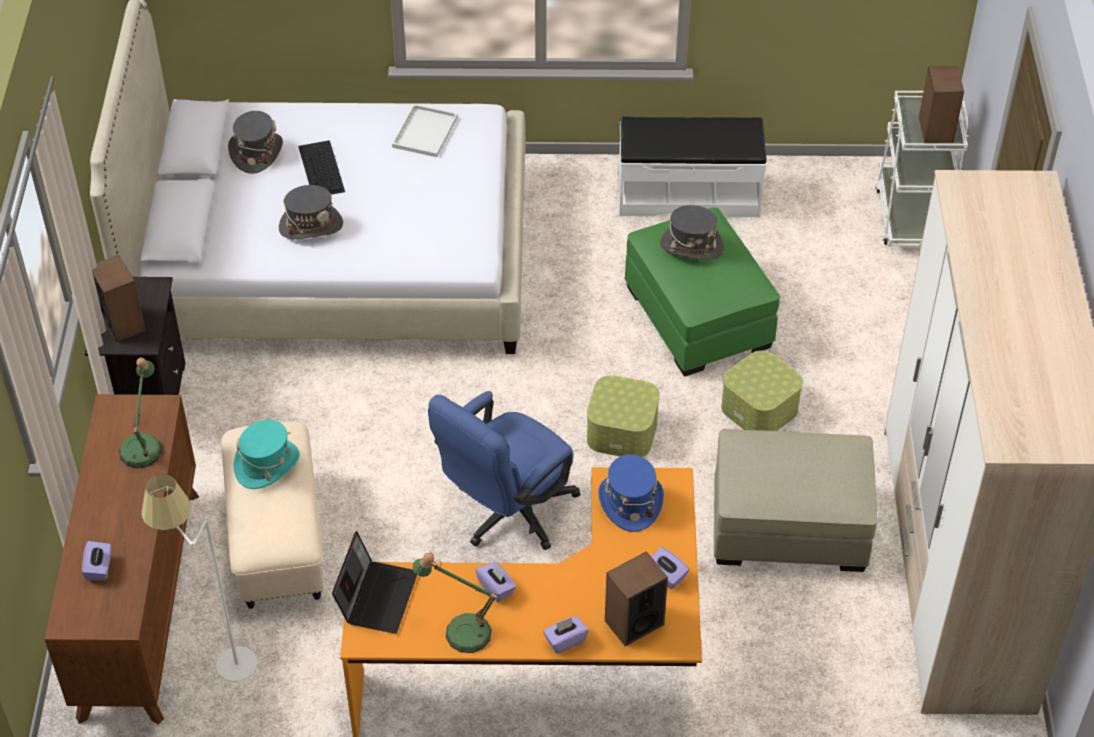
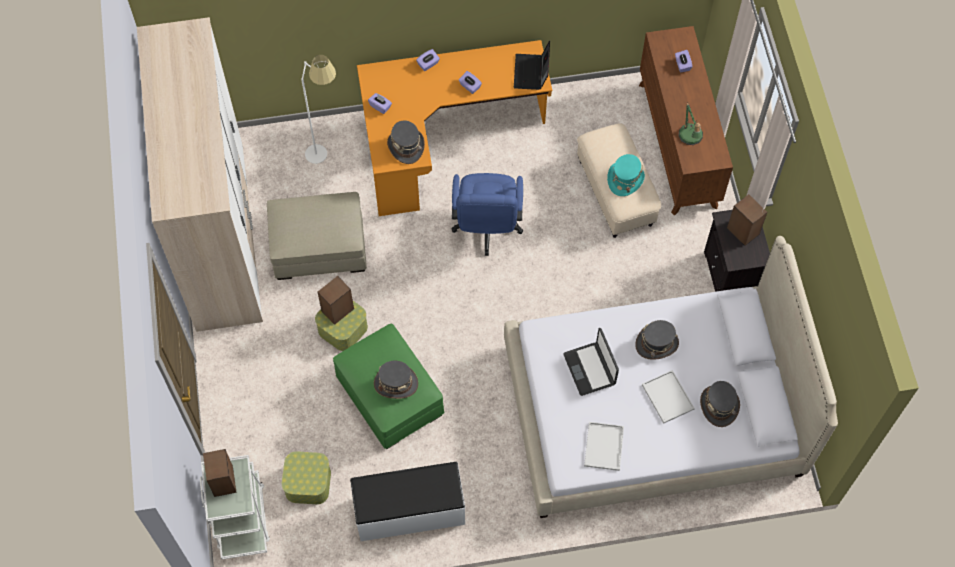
camera: 170 degrees right, 15 degrees up
white floor lamp [141,474,258,682] -> white floor lamp moved to [301,55,336,164]
keyboard [298,140,345,195] -> white tray [642,370,695,424]
table lamp [412,553,500,653] -> none
blue office chair [428,391,580,550] -> blue office chair turned 150 degrees clockwise [451,173,523,256]
storage box [587,375,660,457] -> storage box moved to [282,451,331,504]
blue hat [598,454,664,532] -> grey hat [387,120,425,164]
speaker [605,551,668,646] -> speaker moved to [318,276,354,325]
none -> laptop [564,328,619,396]

